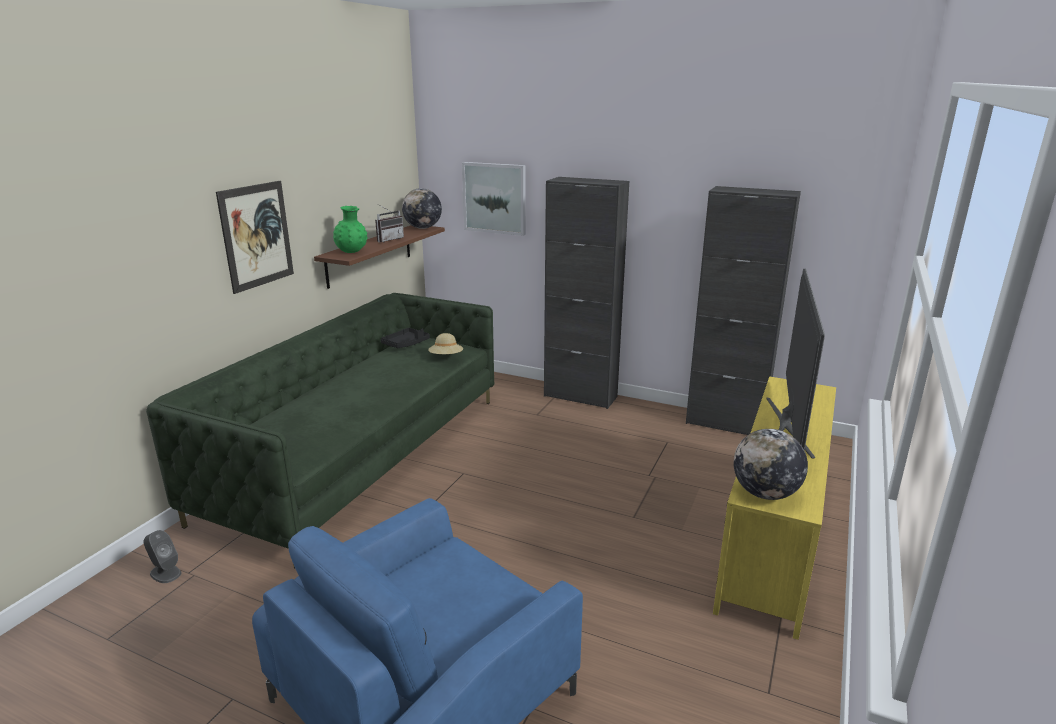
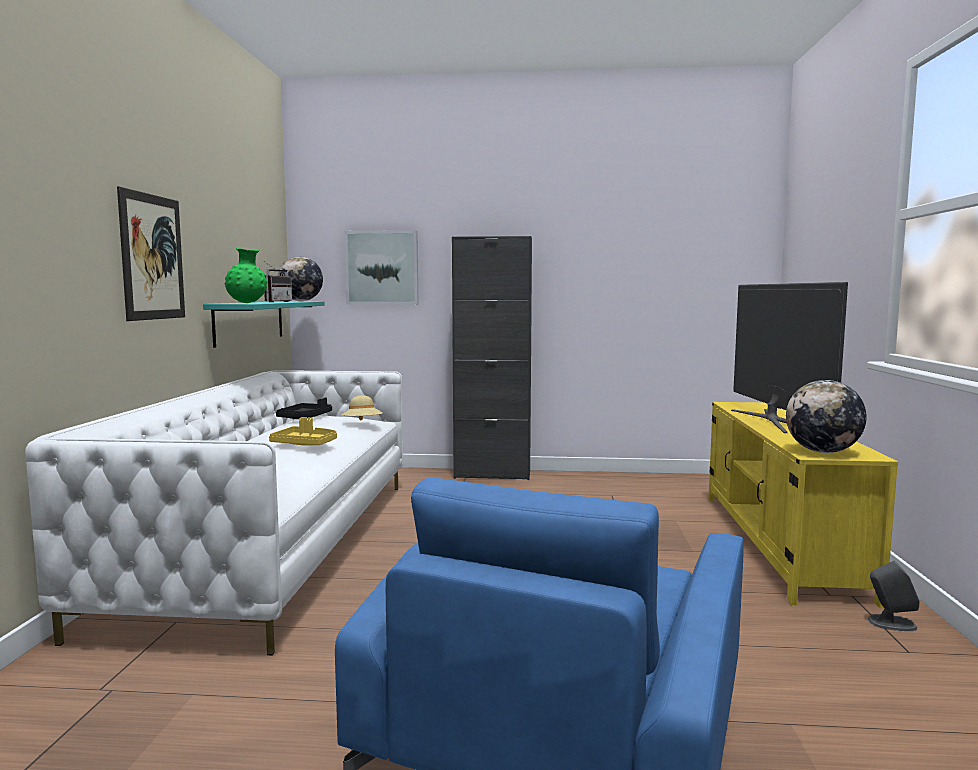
camera: 20 degrees left, 15 degrees down
grey speaker [144,530,181,583] -> grey speaker moved to [868,560,920,631]
green sofa [146,293,494,568] -> white sofa [25,370,404,655]
brown shelf [314,225,445,289] -> turquoise shelf [203,301,325,348]
black cabinet [686,186,801,435] -> none
none -> yellow tray [269,417,337,446]

